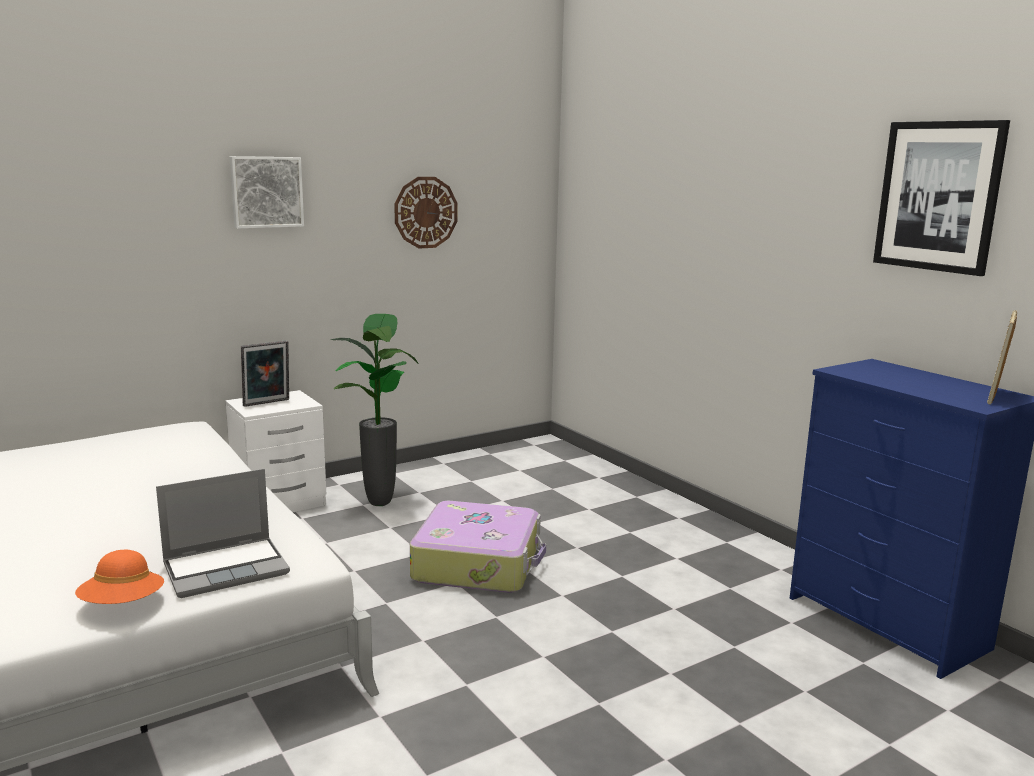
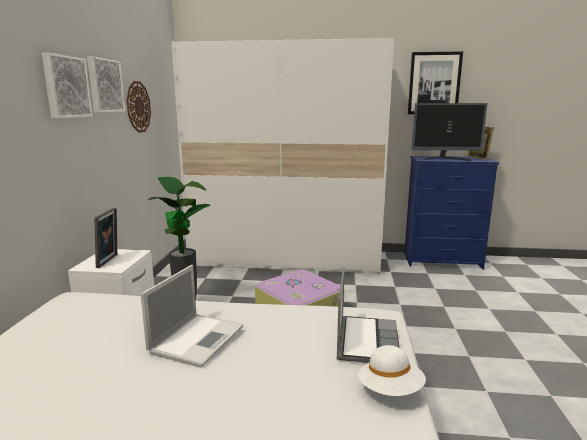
camera: 50 degrees left, 0 degrees up
orange hat [75,550,164,604] -> white hat [358,345,426,396]
none -> picture [87,56,125,113]
none -> laptop [140,265,243,368]
none -> white wardrobe [172,38,394,274]
none -> monitor [412,103,487,161]

